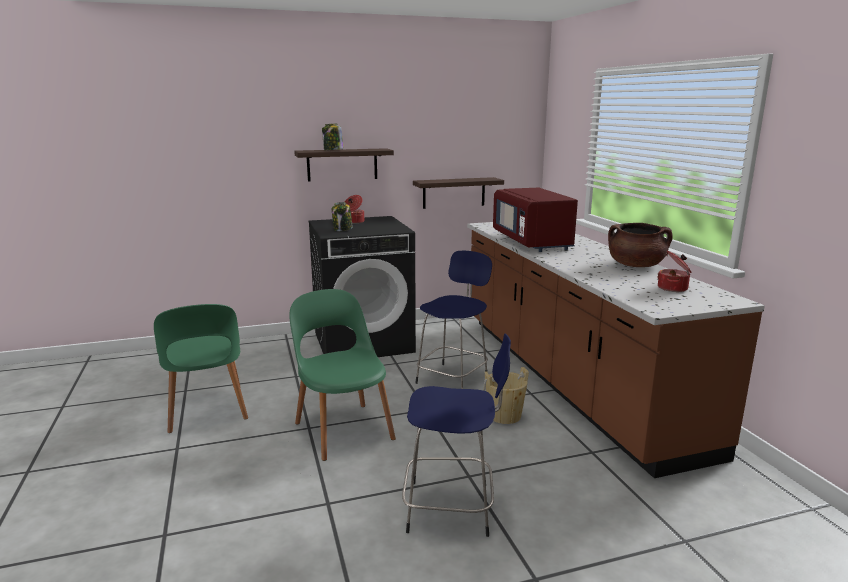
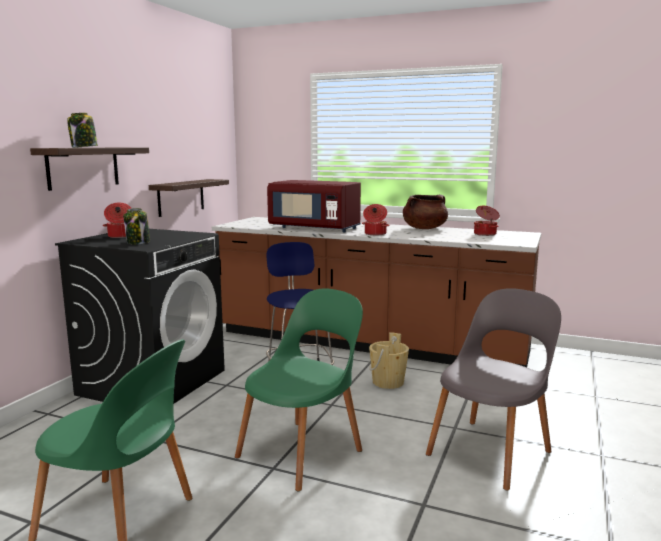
camera: 50 degrees left, 5 degrees down
green chair [289,289,396,461] -> green chair turned 120 degrees clockwise [235,288,363,491]
blue stool [402,333,511,537] -> grey chair [426,288,561,490]
none -> cooking pot [362,204,390,235]

